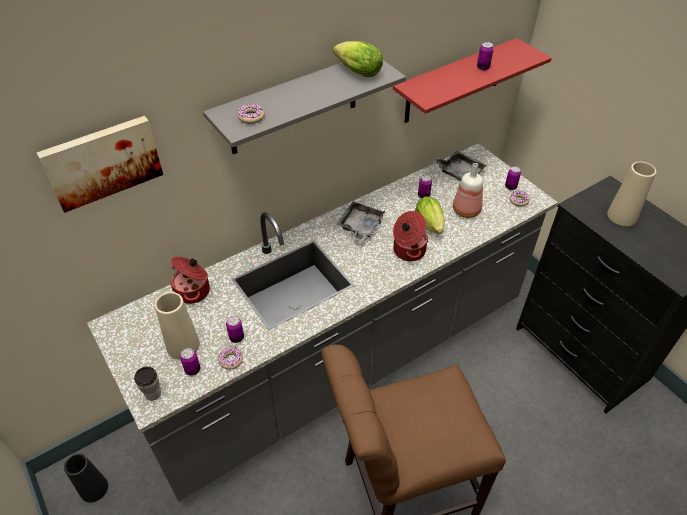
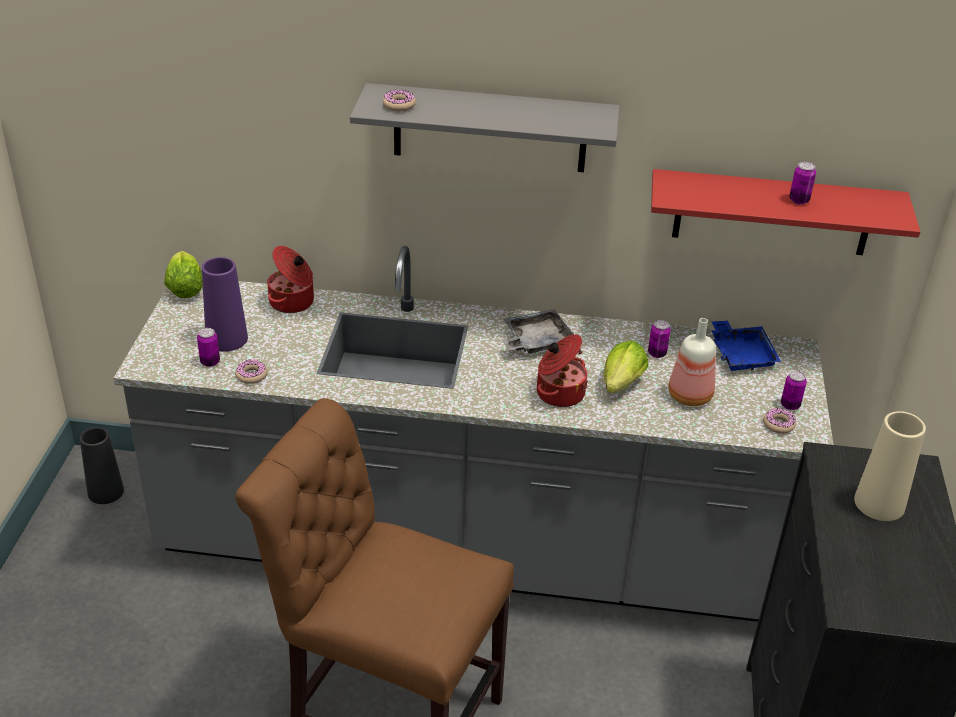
camera: 40 degrees right, 10 degrees down
picture [37,116,163,213] -> none
cup [134,366,161,401] -> none
beige vase [155,292,200,360] -> purple vase [202,257,248,352]
can [226,316,244,343] -> none
lettuce [333,41,383,77] -> lettuce moved to [164,251,203,298]
grey tray [433,151,487,181] -> blue tray [711,320,781,371]

